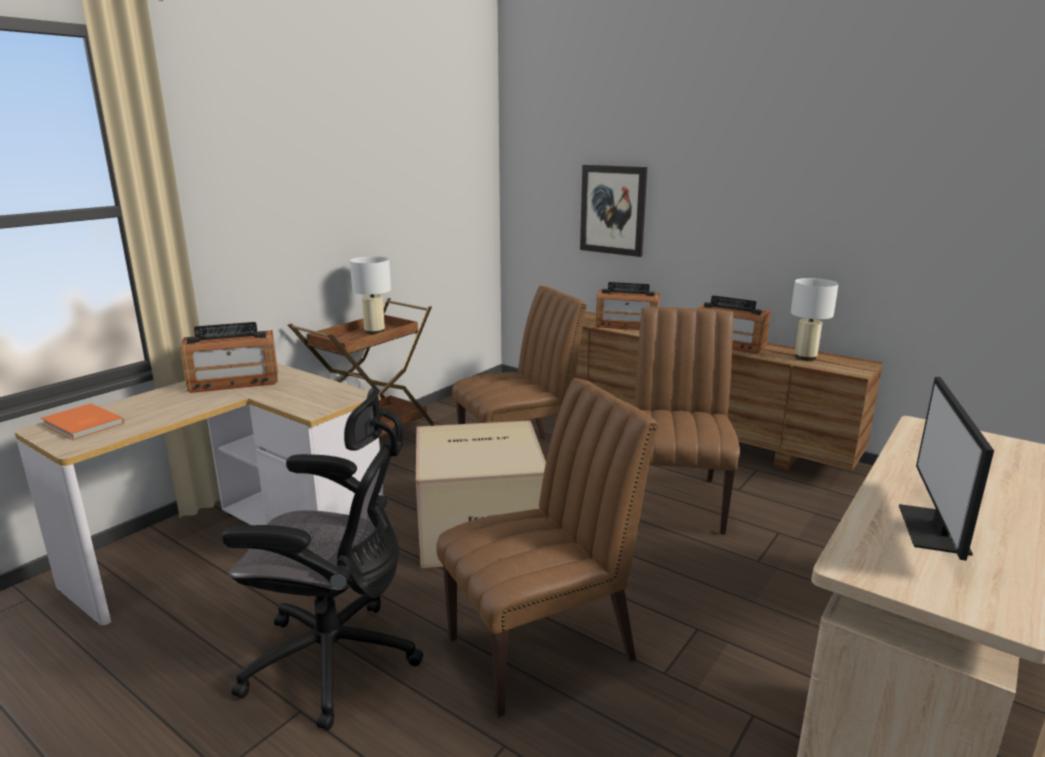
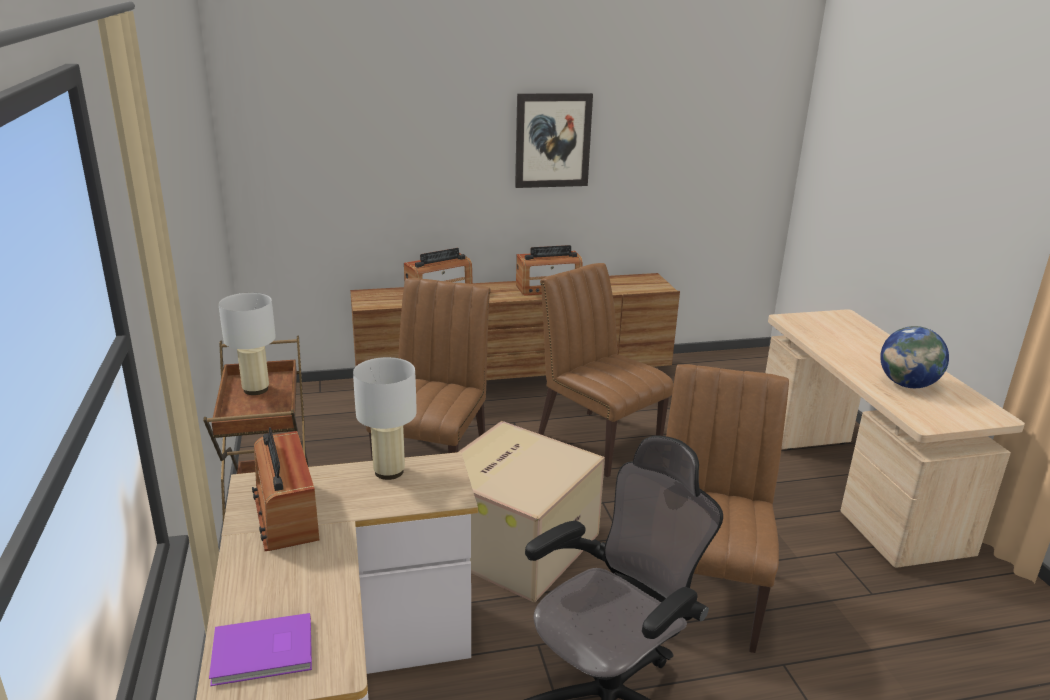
camera: 50 degrees left, 5 degrees up
orange book [41,403,124,440] -> purple book [209,613,312,686]
radio [181,322,278,393] -> radio turned 135 degrees clockwise [252,427,319,551]
picture [580,165,647,257] -> picture moved to [515,93,593,188]
white table lamp [791,278,838,361] -> white table lamp moved to [353,357,416,480]
monitor [899,377,994,561] -> globe [880,326,949,388]

